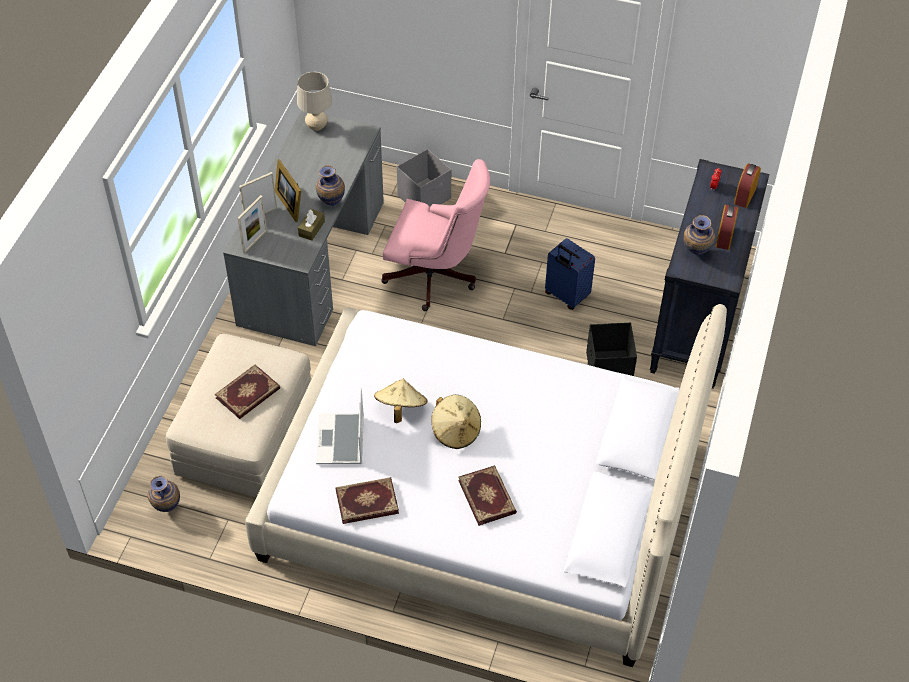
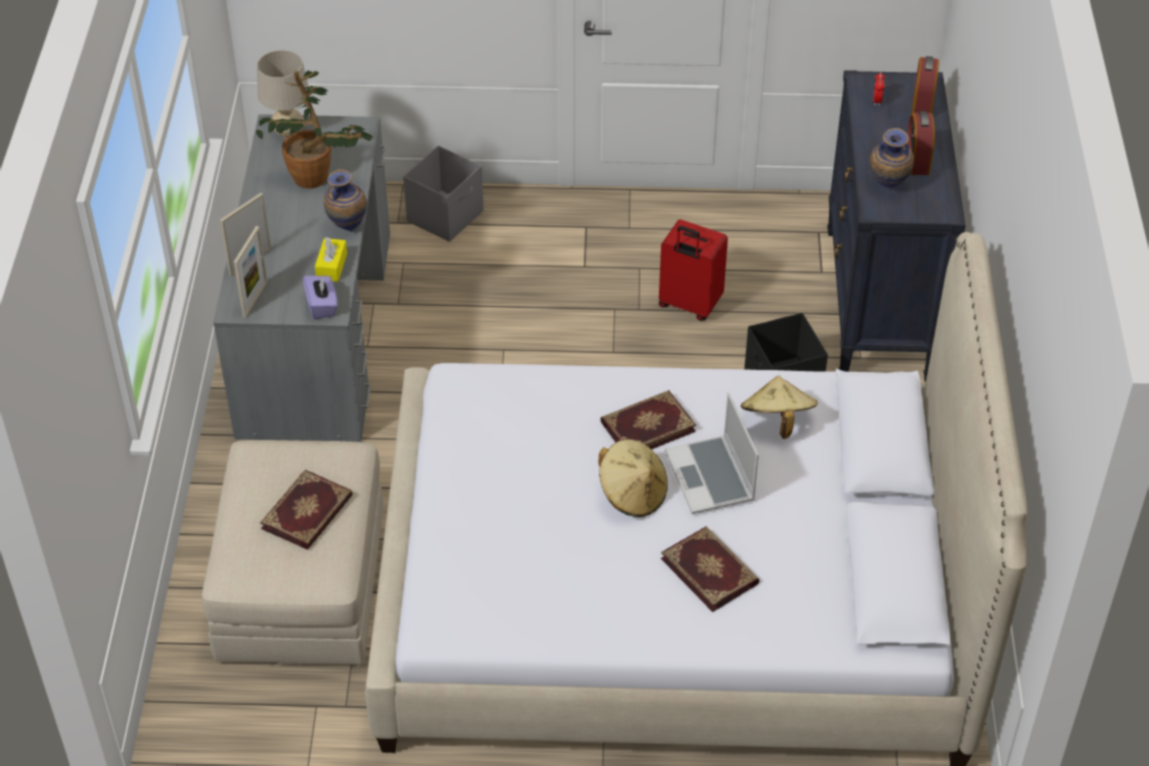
camera: 15 degrees left, 5 degrees down
vase [148,476,180,512] -> none
picture frame [275,159,301,222] -> none
brown tissue box [298,209,325,241] -> yellow tissue box [315,237,347,282]
laptop [316,387,364,464] -> laptop moved to [665,392,759,514]
book [336,477,399,524] -> book moved to [601,390,696,449]
beige hat [374,378,428,423] -> beige hat moved to [741,375,818,439]
pink office chair [381,159,490,311] -> none
blue suitcase [545,238,595,310] -> red suitcase [659,219,728,321]
none -> potted plant [256,71,373,189]
none -> purple tissue box [303,275,338,319]

